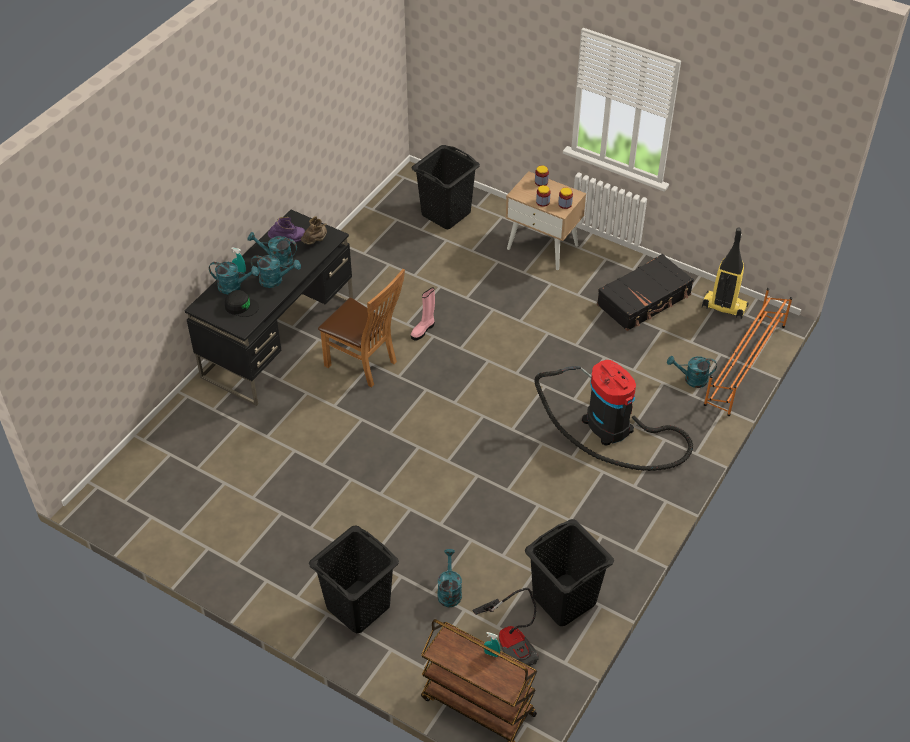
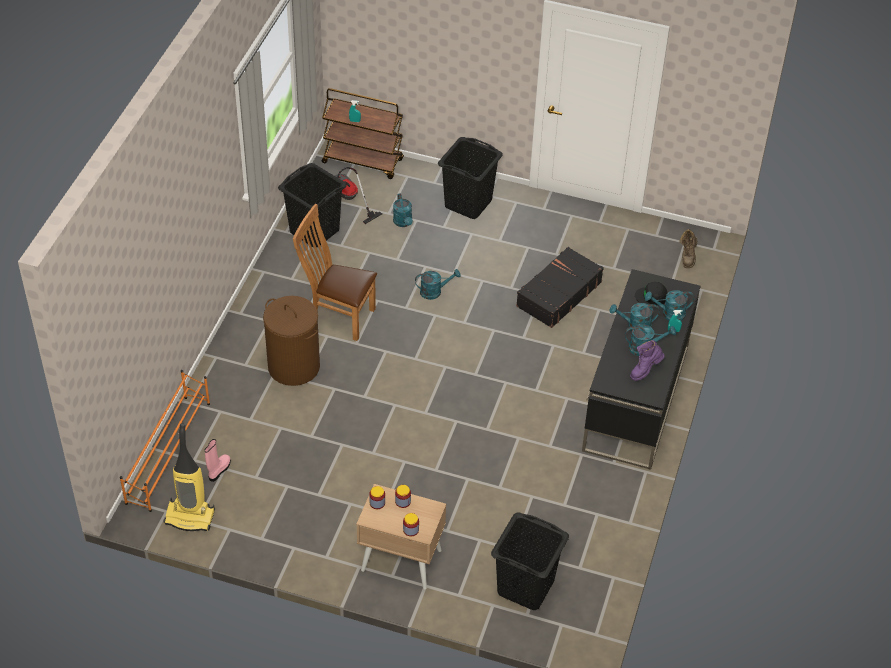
camera: 165 degrees right, 0 degrees up
brown boot [301,216,327,245] -> brown boot moved to [679,229,697,268]
brown chair [318,269,405,388] -> brown chair moved to [293,204,377,341]
pink boot [411,287,435,341] -> pink boot moved to [204,439,231,482]
vacuum cleaner [534,360,693,471] -> brown laundry basket [263,296,320,386]
black suitcase [597,254,694,331] -> black suitcase moved to [516,247,604,328]
turquoise watering can [667,356,717,388] -> turquoise watering can moved to [415,269,460,300]

